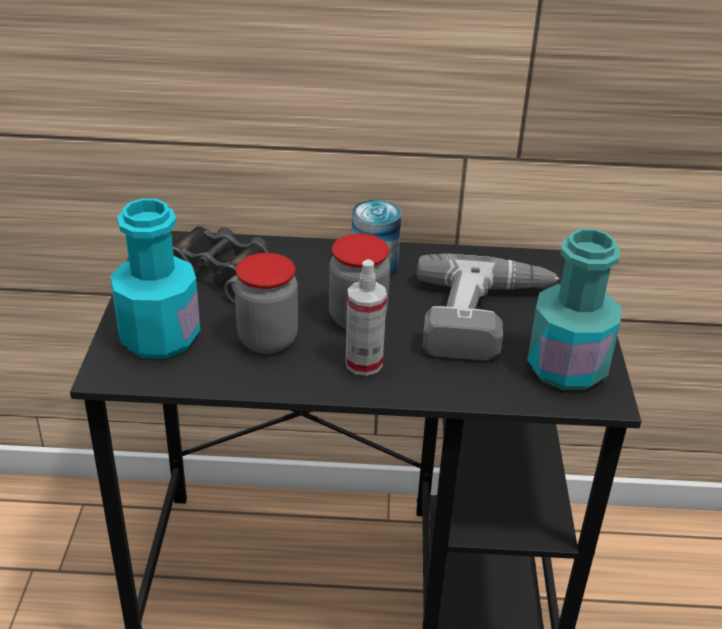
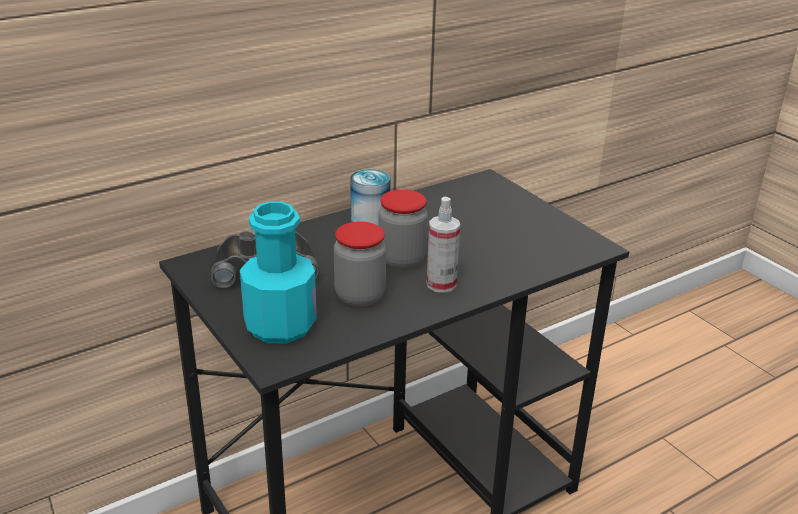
camera: 35 degrees left, 5 degrees down
power drill [417,254,559,360] -> none
turquoise bottle [527,229,622,390] -> none

